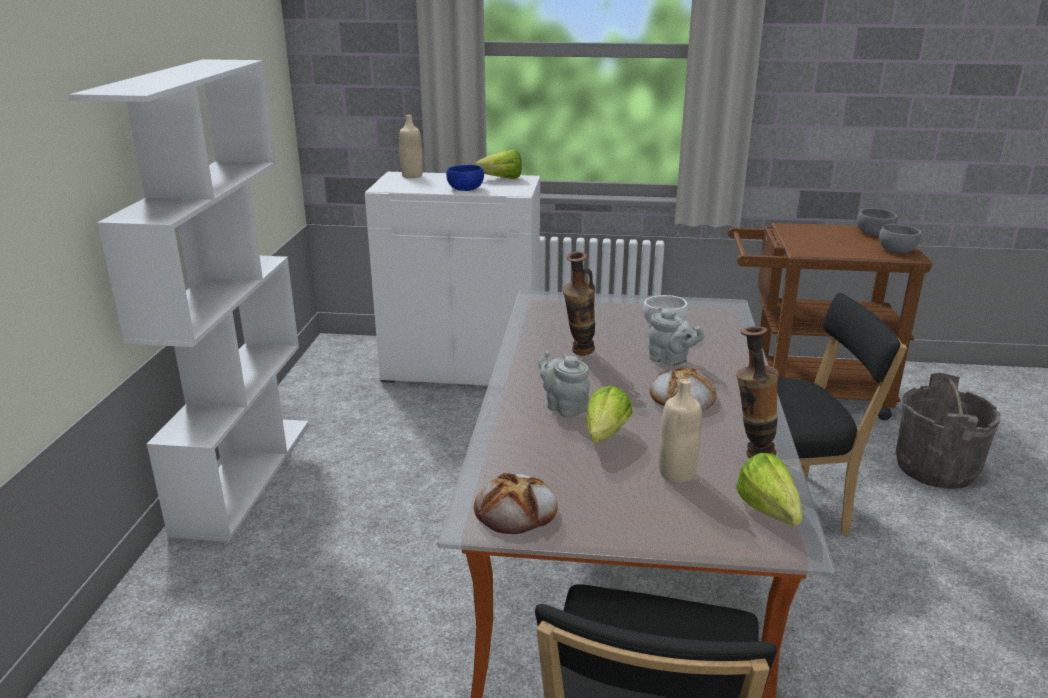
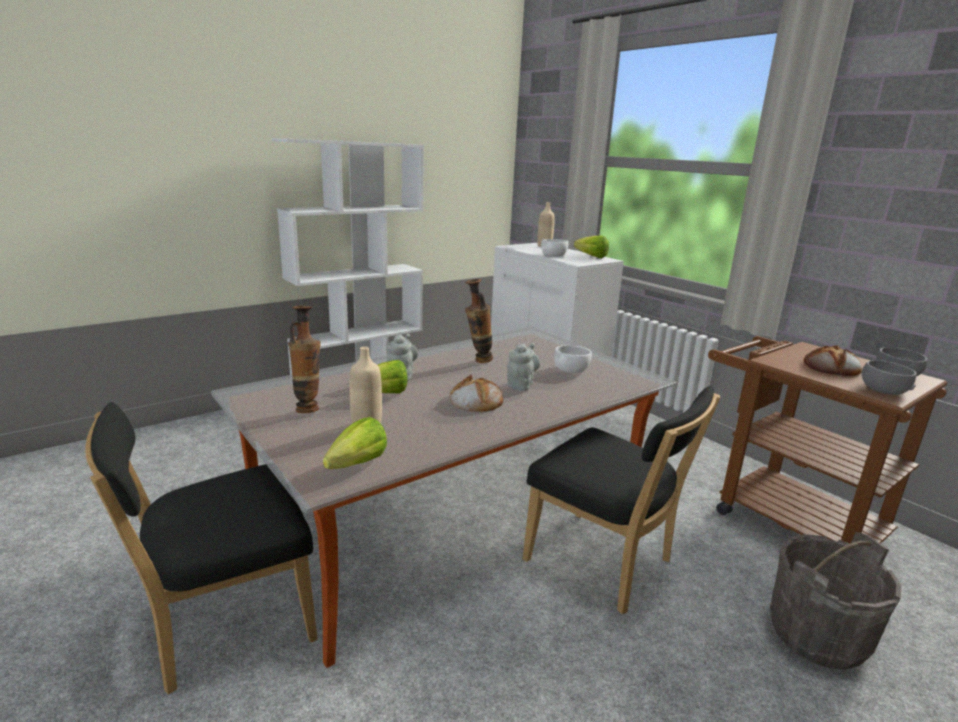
camera: 45 degrees right, 5 degrees down
blue bowl [446,165,484,191] -> white bowl [541,239,568,256]
bread [474,473,558,534] -> bread moved to [804,345,862,376]
grey teapot [648,307,705,366] -> grey teapot turned 150 degrees counterclockwise [507,343,540,391]
vase [736,326,779,458] -> vase moved to [288,306,321,413]

